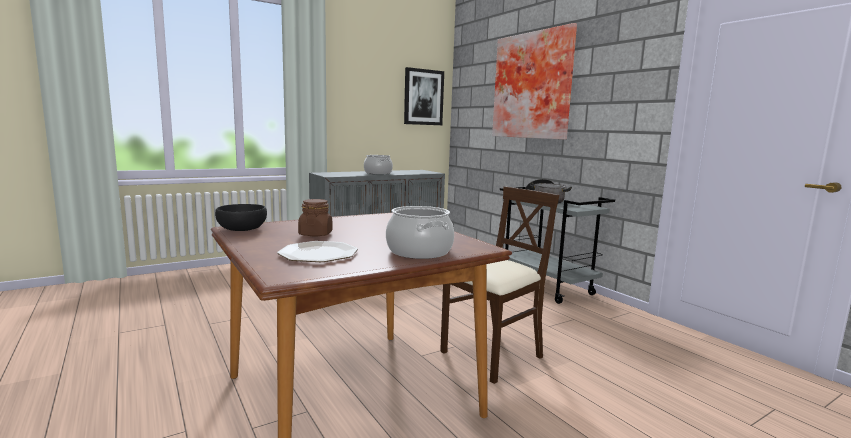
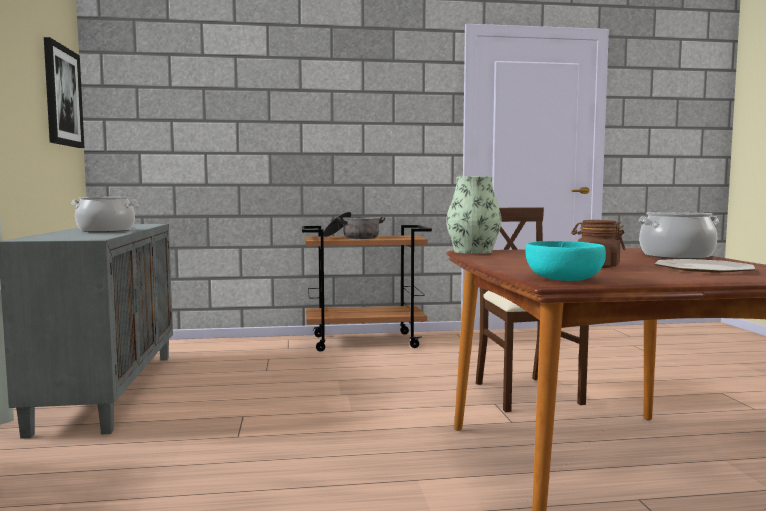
camera: 65 degrees left, 5 degrees down
black bowl [215,204,267,231] -> turquoise bowl [525,241,606,281]
picture [492,23,577,140] -> none
grey cart [500,187,615,304] -> brown cart [302,225,432,352]
none -> vase [446,176,502,254]

